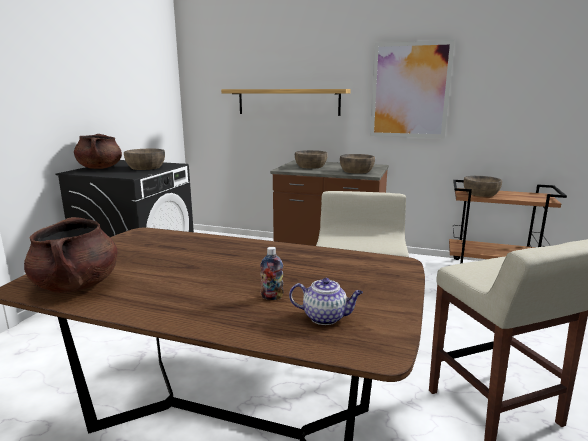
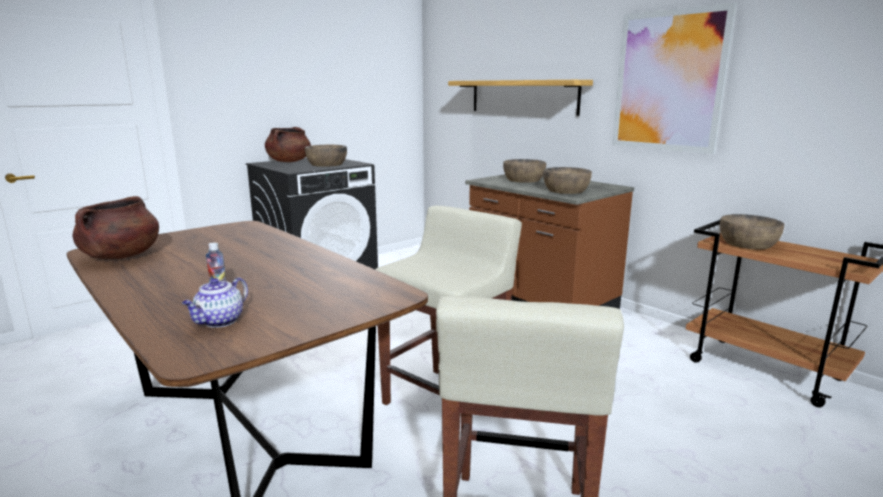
camera: 30 degrees right, 0 degrees up
teapot [289,278,363,325] -> teapot turned 75 degrees clockwise [182,277,248,328]

